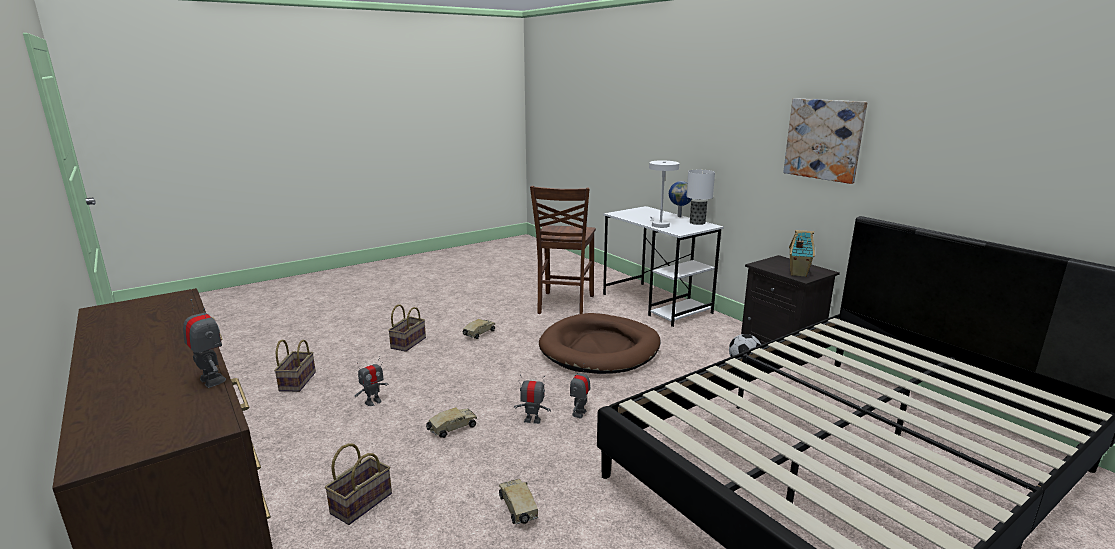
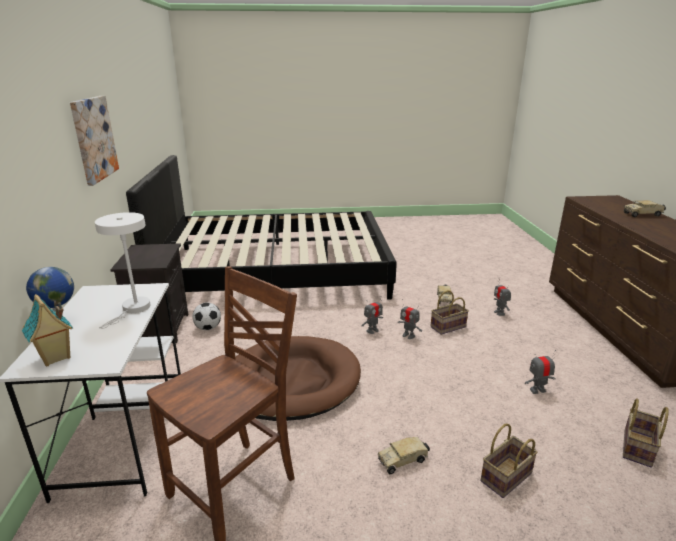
camera: 150 degrees left, 5 degrees up
toy robot [183,299,226,388] -> toy robot moved to [494,279,511,316]
basket [325,443,392,525] -> basket moved to [430,290,469,335]
toy truck [426,407,477,438] -> toy truck moved to [624,200,666,217]
table lamp [686,170,715,225] -> none
toy house [789,230,815,277] -> toy house moved to [22,294,73,366]

